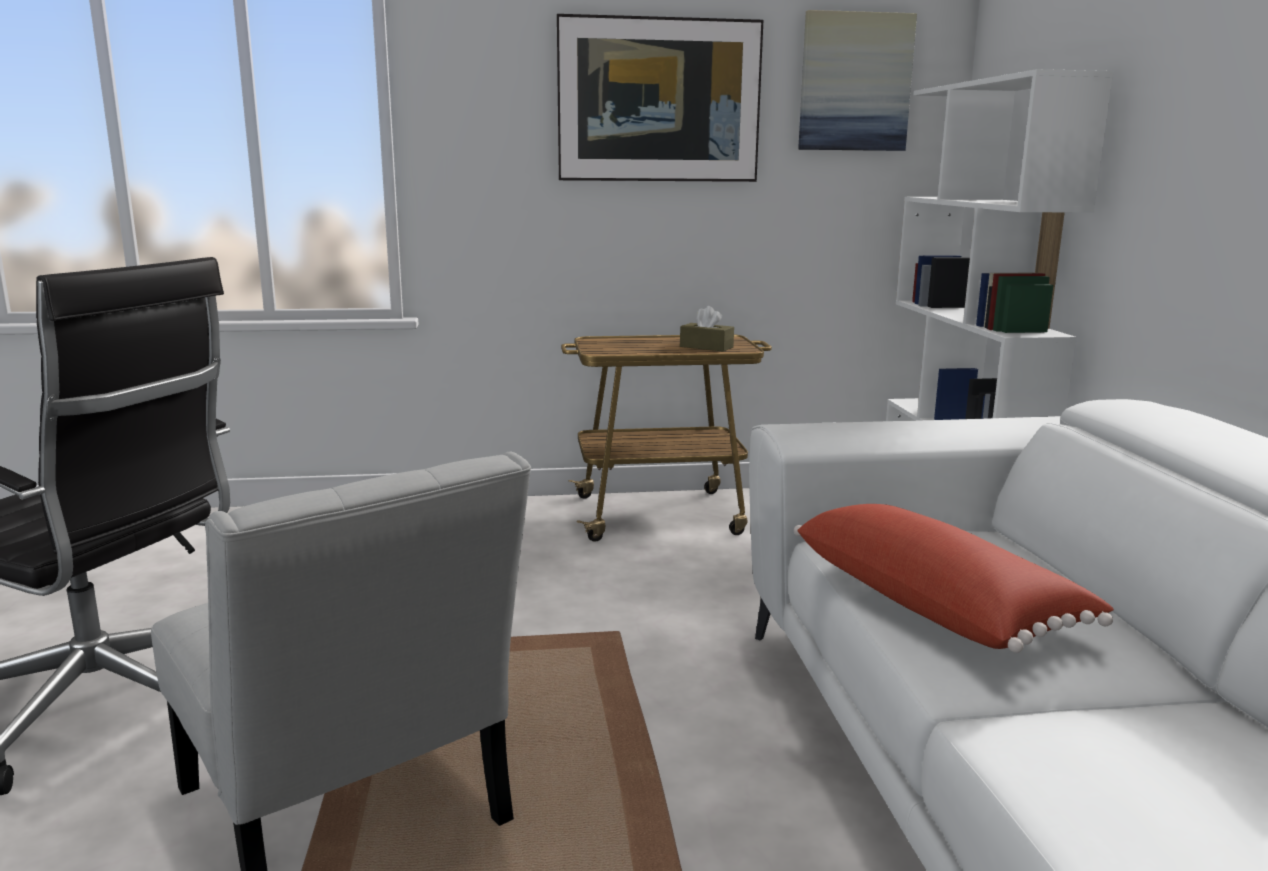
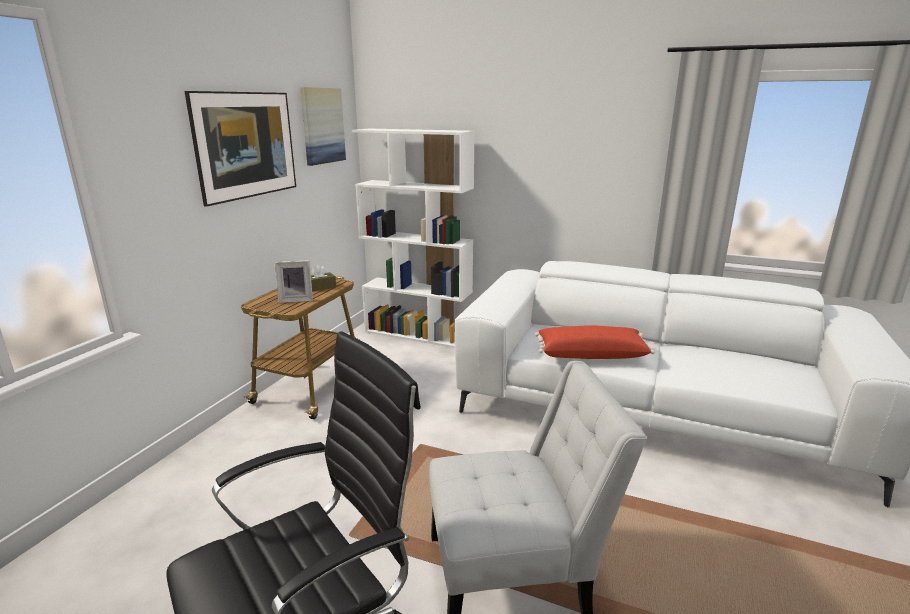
camera: 60 degrees left, 5 degrees up
none -> picture frame [275,260,313,303]

